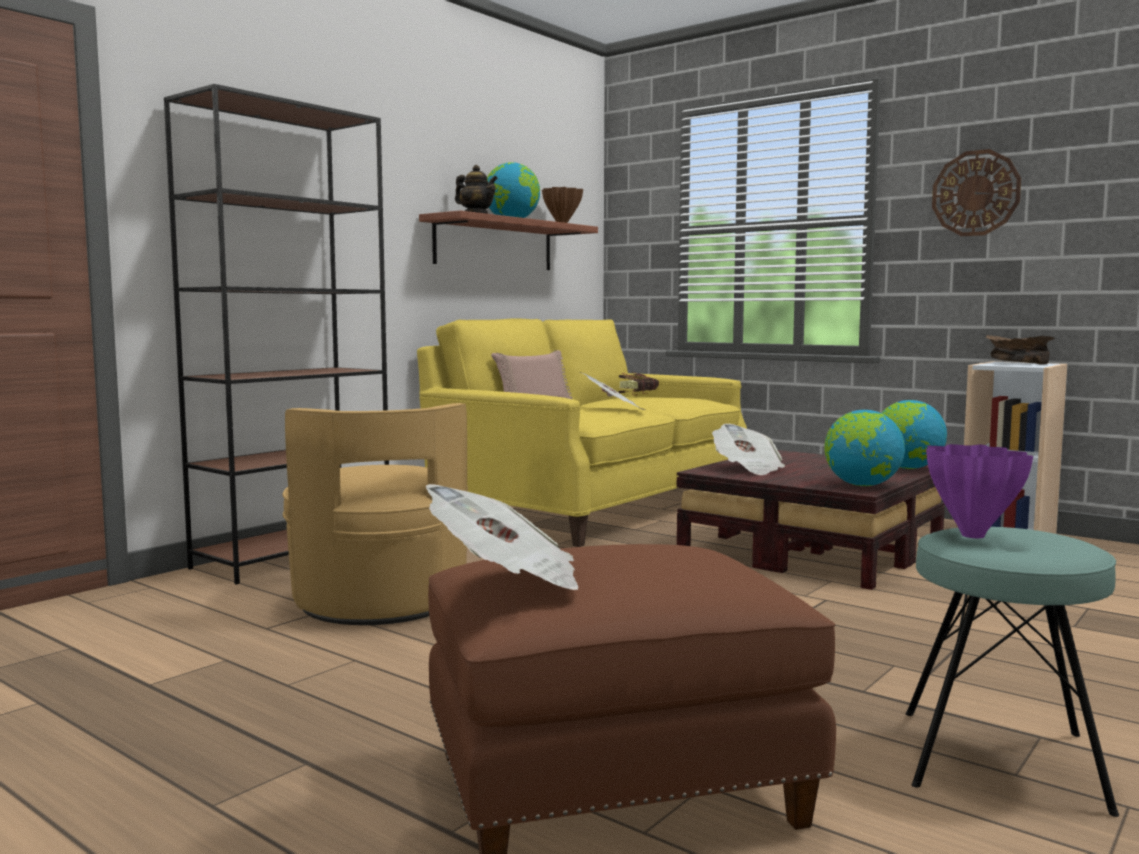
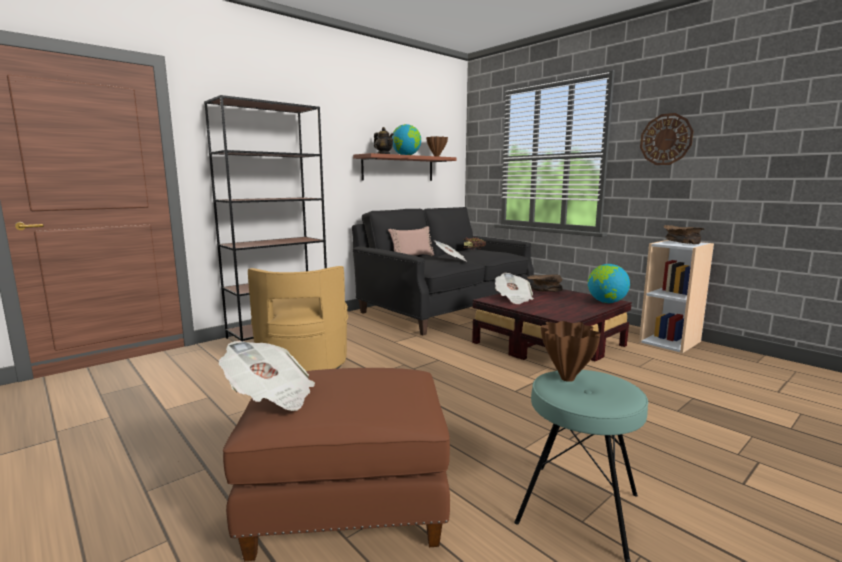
camera: 10 degrees right, 5 degrees up
yellow sofa [417,318,747,547] -> black sofa [352,207,534,335]
globe [824,410,905,486] -> none
purple vase [926,444,1033,538] -> brown vase [541,321,600,382]
none -> brown bowl [527,274,563,292]

